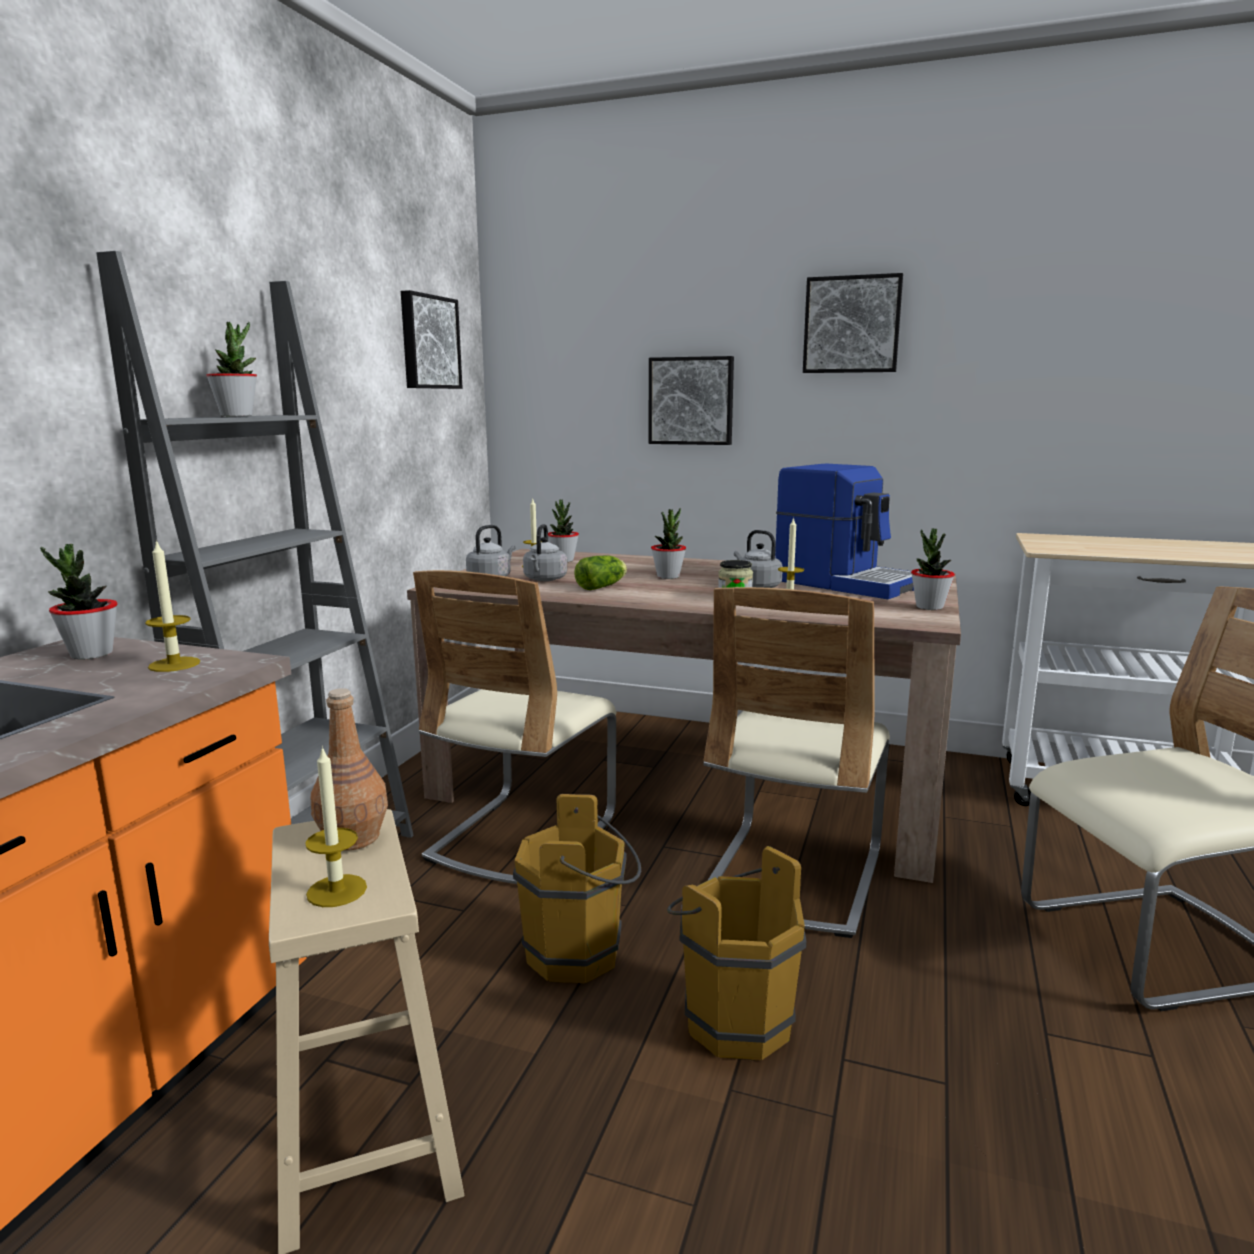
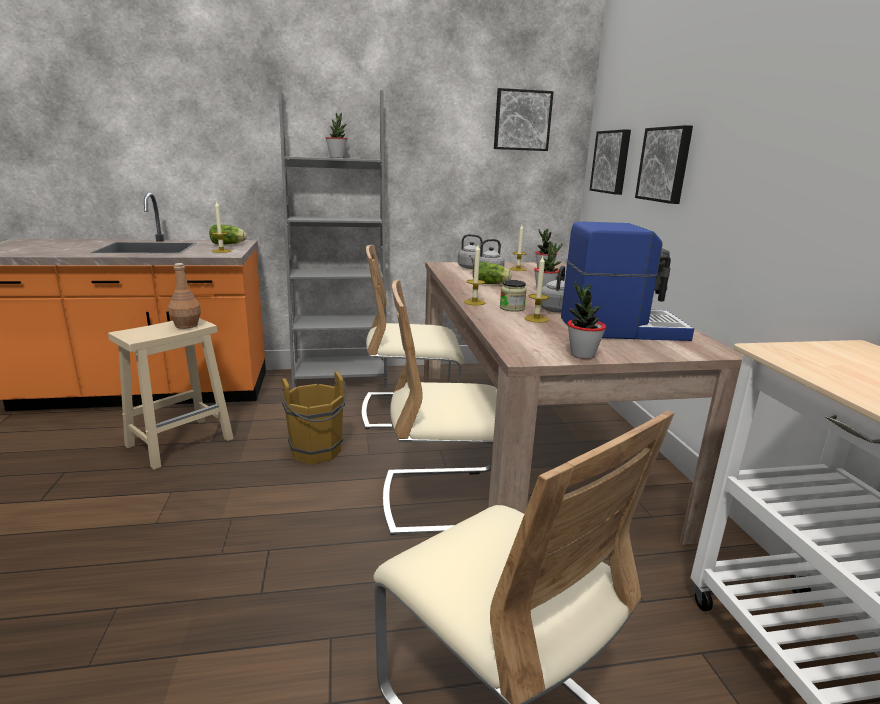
camera: 60 degrees right, 5 degrees up
potted plant [40,544,118,659] -> lettuce [209,225,247,245]
candle [305,746,367,907] -> candle moved to [464,245,486,305]
brown bucket [667,846,806,1061] -> none
coffee machine [775,463,914,599] -> coffee machine turned 105 degrees counterclockwise [561,222,694,341]
picture [803,273,903,373] -> picture moved to [590,129,631,195]

